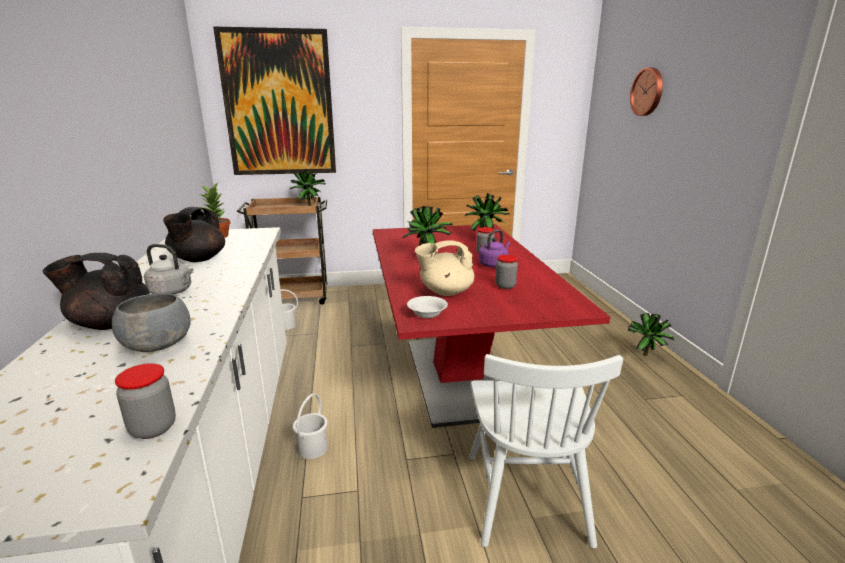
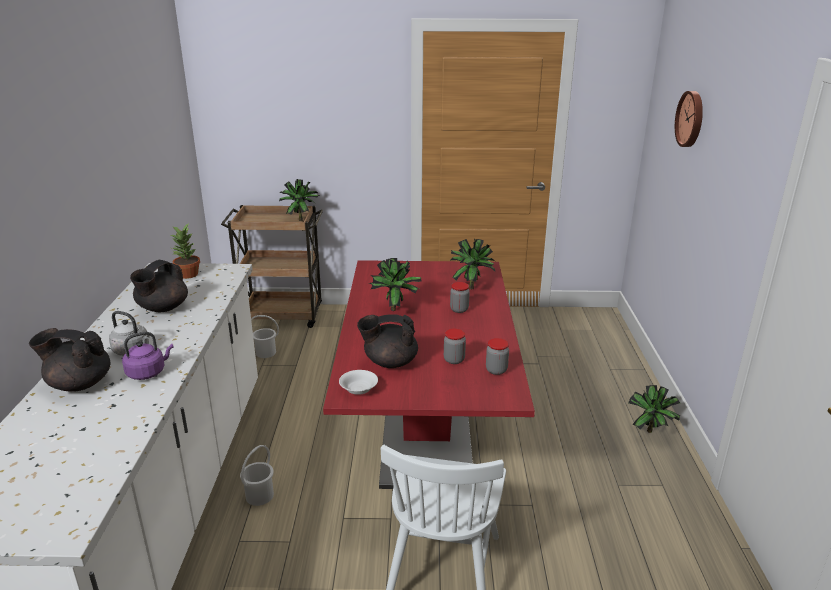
camera: 10 degrees right, 5 degrees up
grey bowl [112,293,191,352] -> none
jar [115,363,176,439] -> jar moved to [486,338,509,375]
picture [213,26,336,175] -> none
beige teapot [415,240,475,296] -> black teapot [357,314,418,368]
purple kettle [478,230,511,267] -> purple kettle moved to [122,332,174,380]

